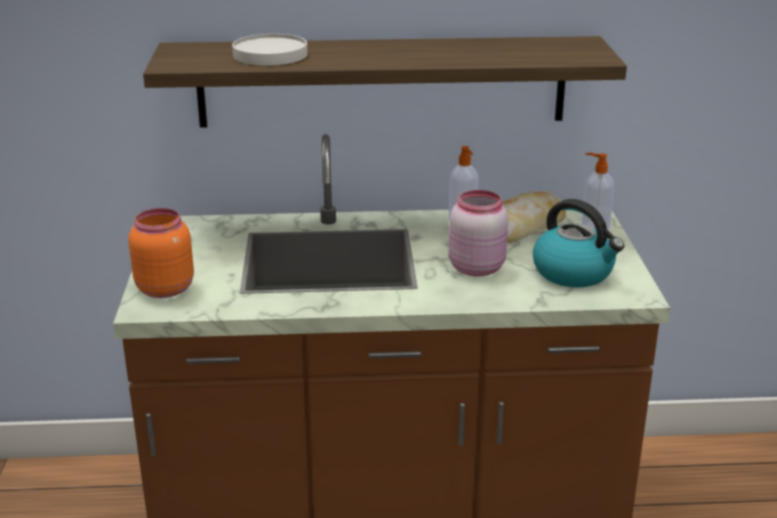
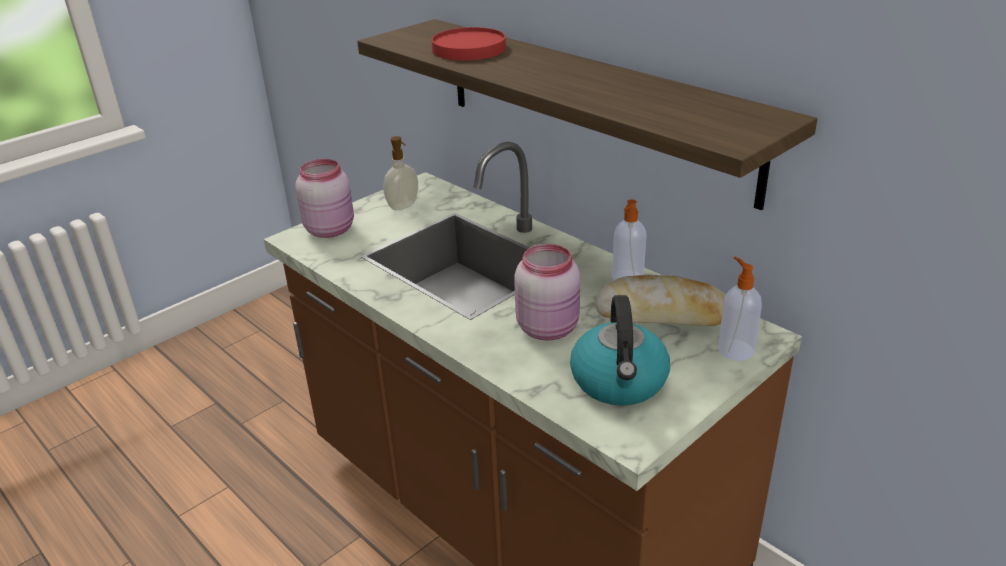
camera: 50 degrees right, 5 degrees up
orange jar [128,208,194,298] -> pink jar [296,159,354,238]
white plate [232,34,307,66] -> red plate [431,27,506,61]
none -> soap dispenser [383,136,418,211]

